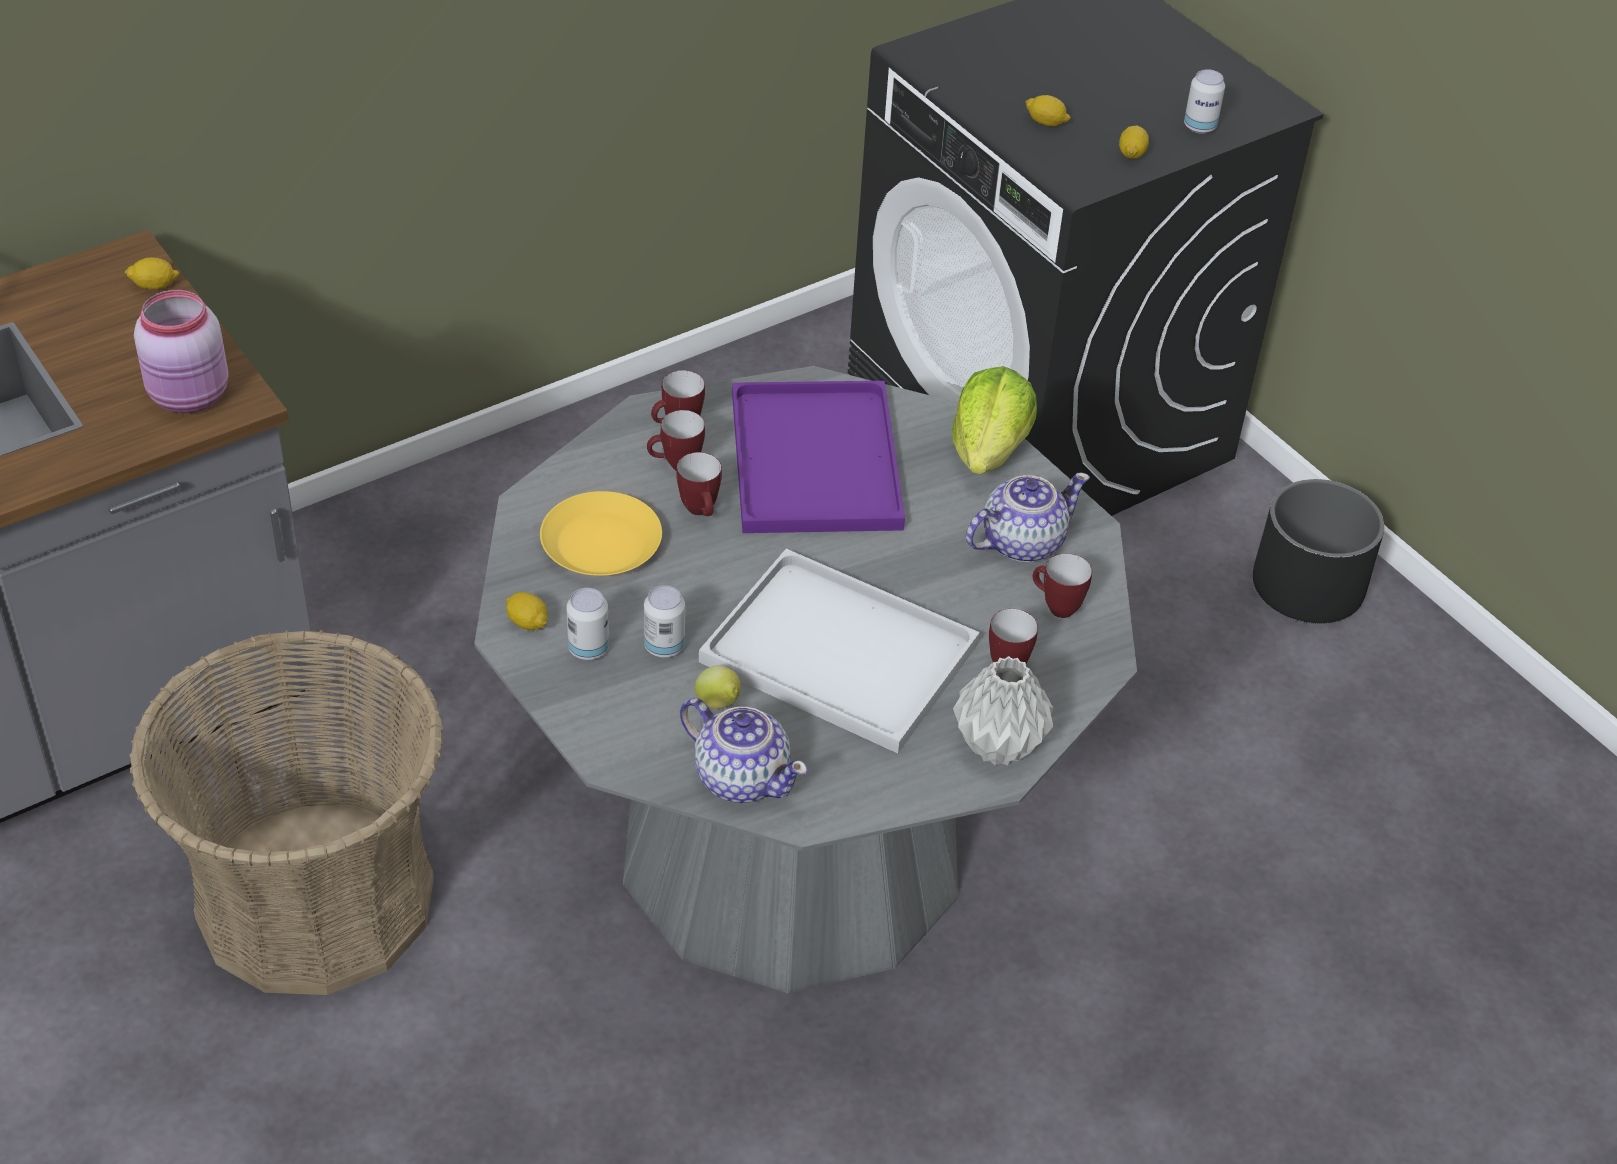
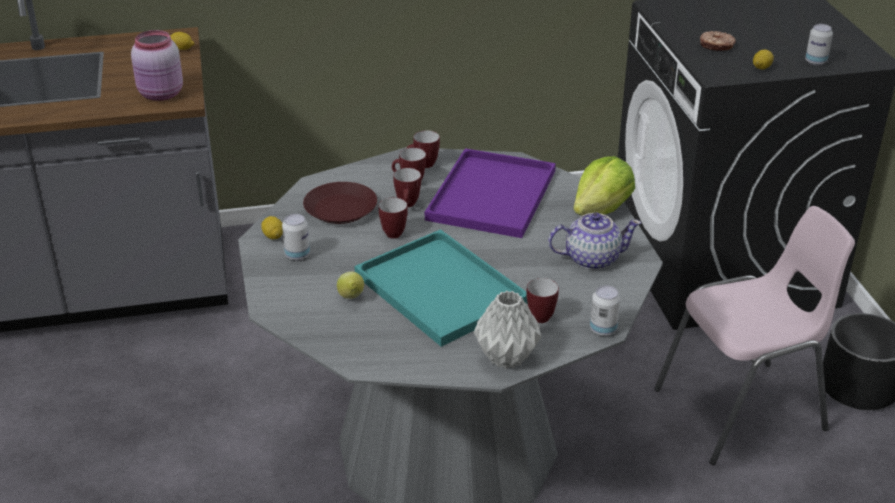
camera: 25 degrees right, 10 degrees down
basket [129,630,443,995] -> none
yellow plate [540,491,662,576] -> brown plate [303,182,377,224]
can [644,585,685,657] -> can moved to [590,285,620,336]
teapot [680,698,808,803] -> none
white tray [699,549,980,753] -> turquoise tray [354,229,528,347]
lemon [1025,95,1071,126] -> donut [700,31,736,51]
mug [1033,553,1092,618] -> mug moved to [379,198,408,239]
none -> pink chair [654,206,855,465]

